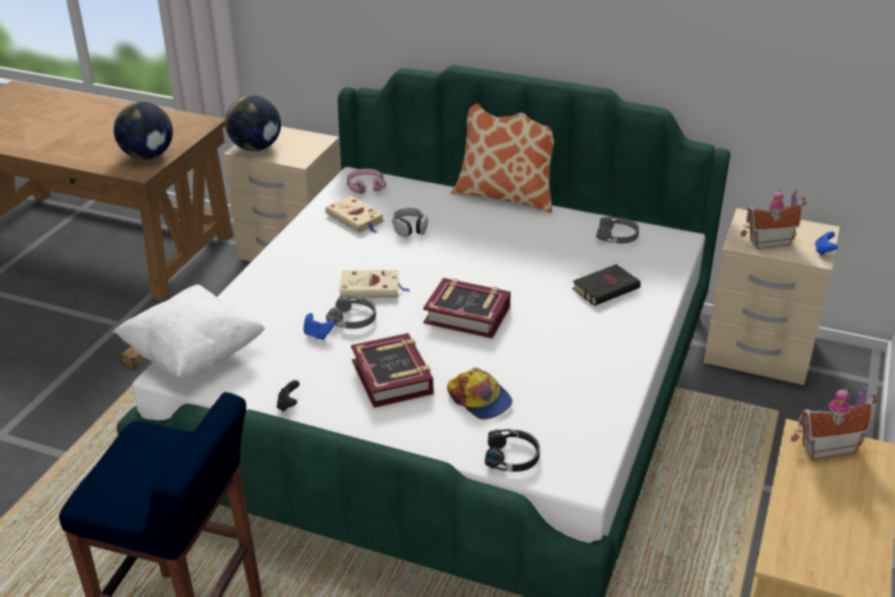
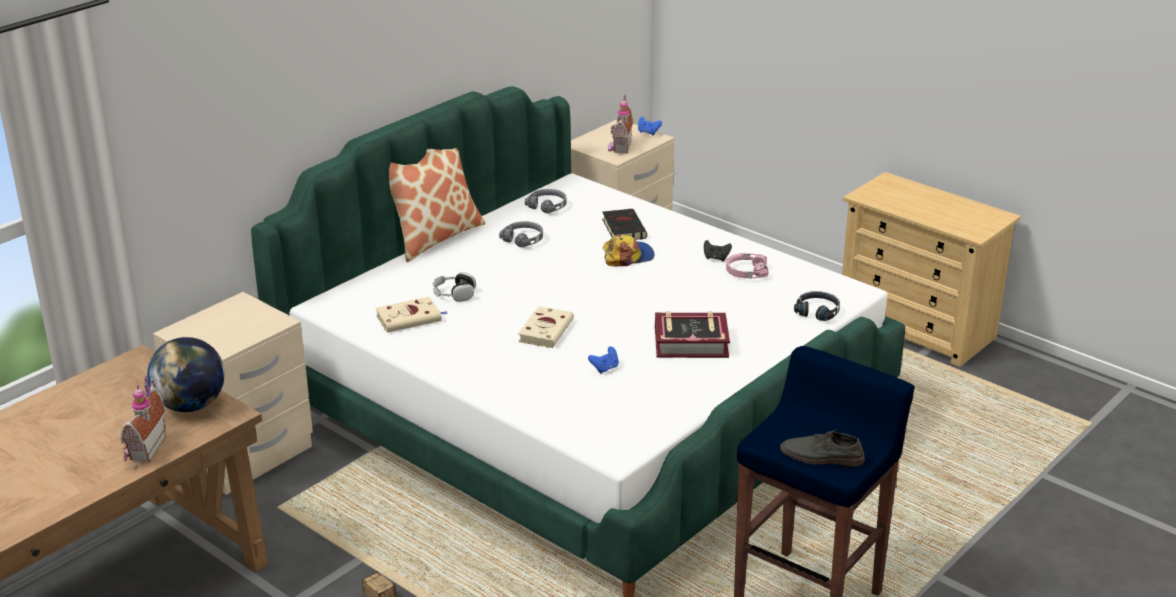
camera: 70 degrees left, 5 degrees down
white pillow [113,285,265,379] -> none
globe [225,95,281,151] -> none
black game controller [277,380,300,412] -> black game controller moved to [704,240,732,261]
grey headphones [326,296,376,329] -> grey headphones moved to [499,221,543,247]
pink headphones [347,169,386,194] -> pink headphones moved to [726,253,769,278]
book [423,278,511,338] -> none
cap [447,367,512,419] -> cap moved to [602,234,655,266]
toy house [791,386,877,460] -> toy house moved to [121,376,166,463]
none -> grey shoe [780,429,865,467]

